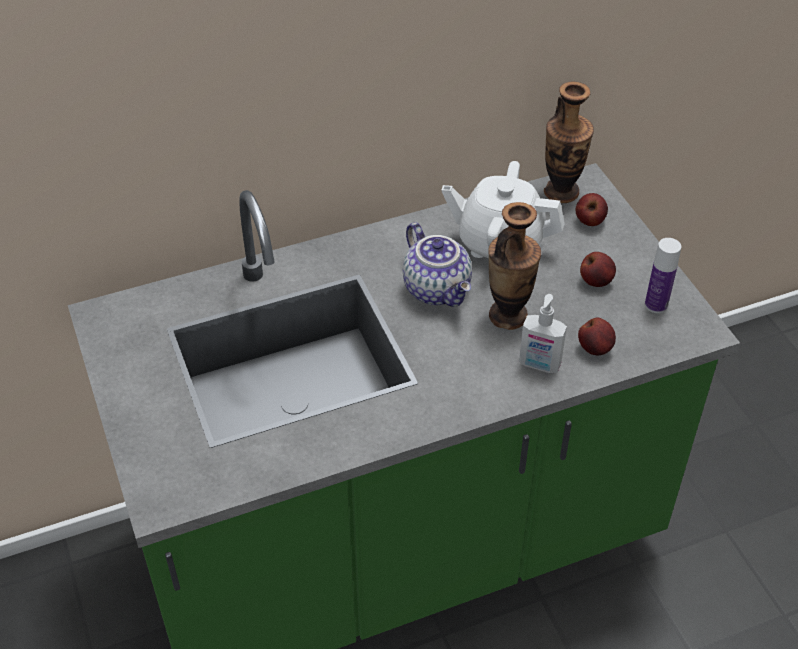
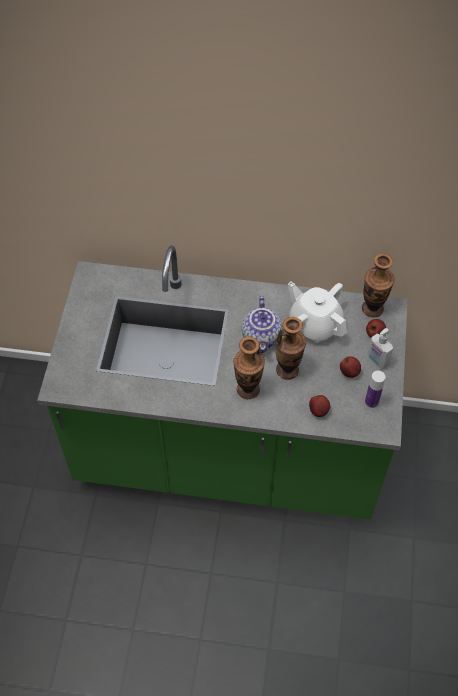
camera: 30 degrees right, 10 degrees up
soap dispenser [519,294,567,373] -> soap dispenser moved to [367,328,393,369]
none -> vase [233,337,265,399]

